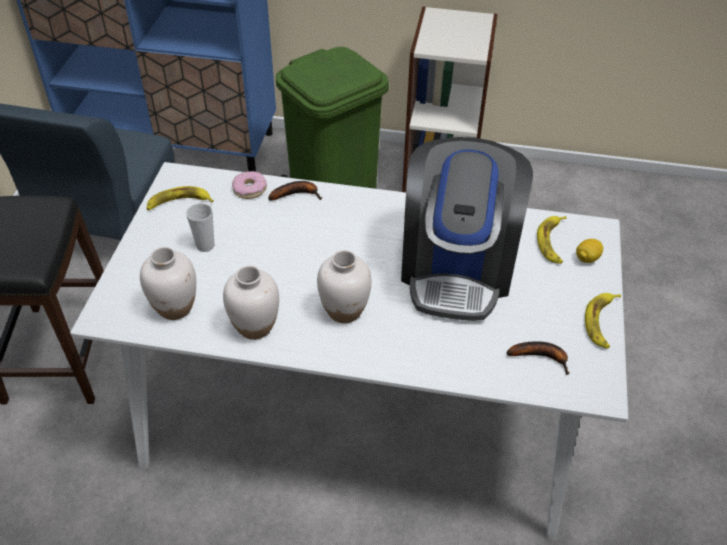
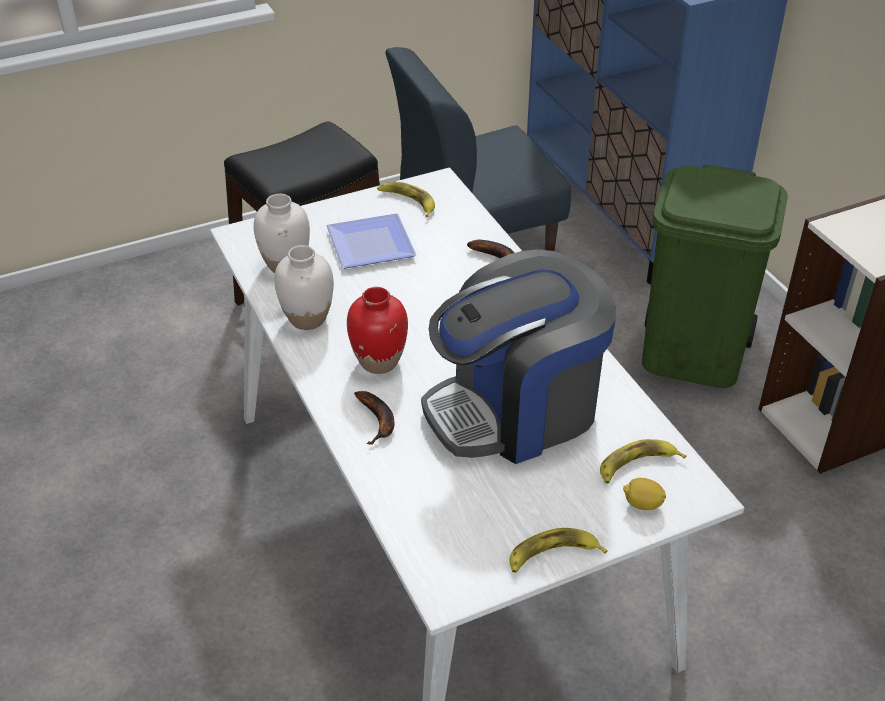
camera: 55 degrees right, 5 degrees down
cup [186,203,214,252] -> plate [326,213,416,269]
donut [232,171,267,199] -> none
white vase [317,250,372,323] -> red vase [347,287,408,374]
banana [506,341,570,375] -> banana moved to [354,391,394,445]

